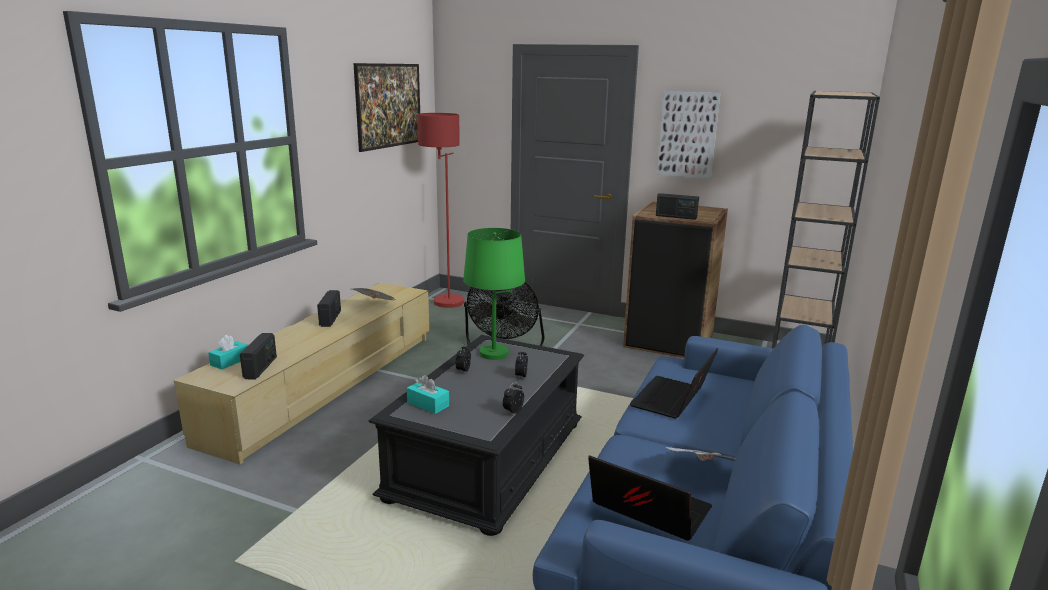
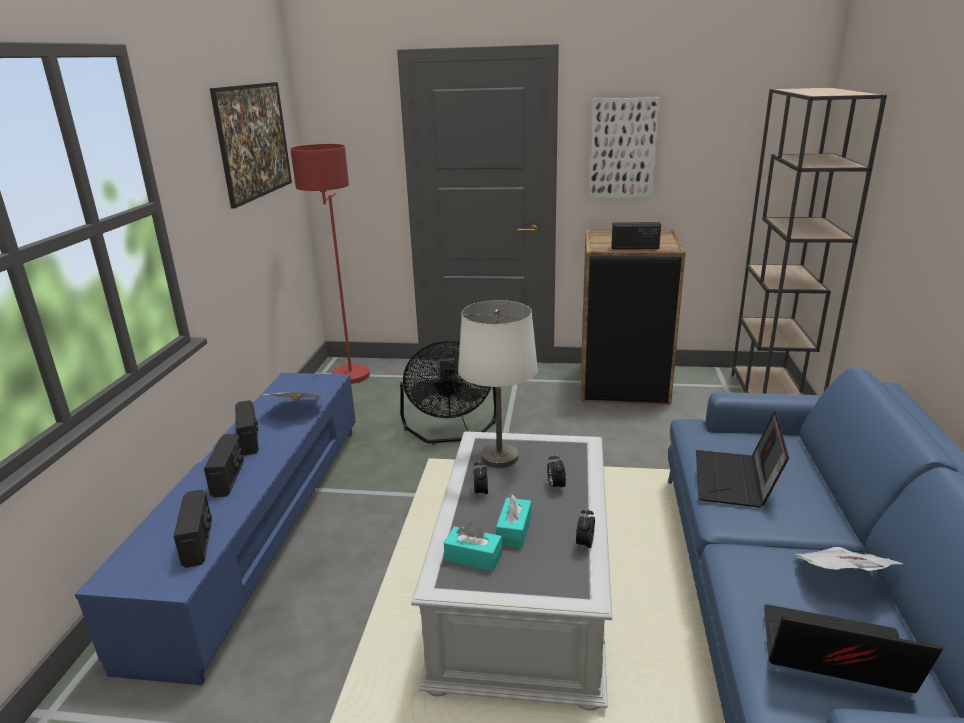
camera: 15 degrees left, 5 degrees up
beige tv stand [173,283,429,464] -> blue tv stand [75,373,356,686]
turquoise tissue box [208,335,248,369] -> turquoise tissue box moved to [496,494,531,548]
black coffee table [369,335,584,536] -> white coffee table [411,431,612,711]
green table lamp [463,228,525,360] -> white table lamp [458,300,538,468]
none -> radio [204,434,244,497]

